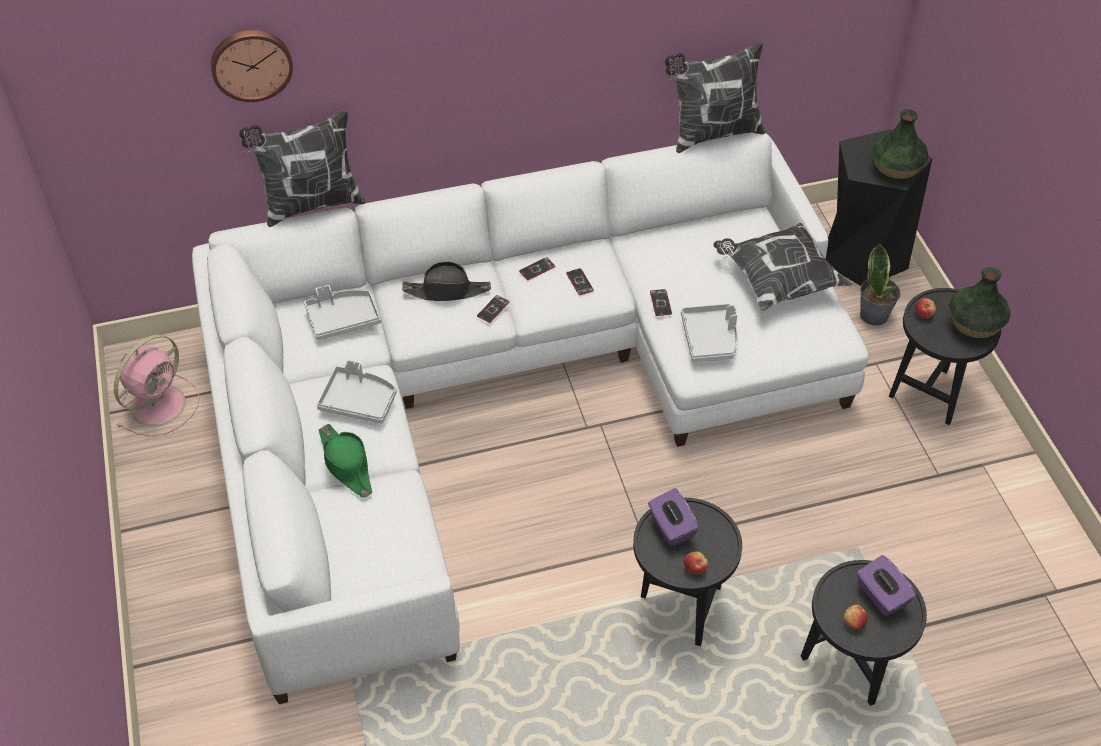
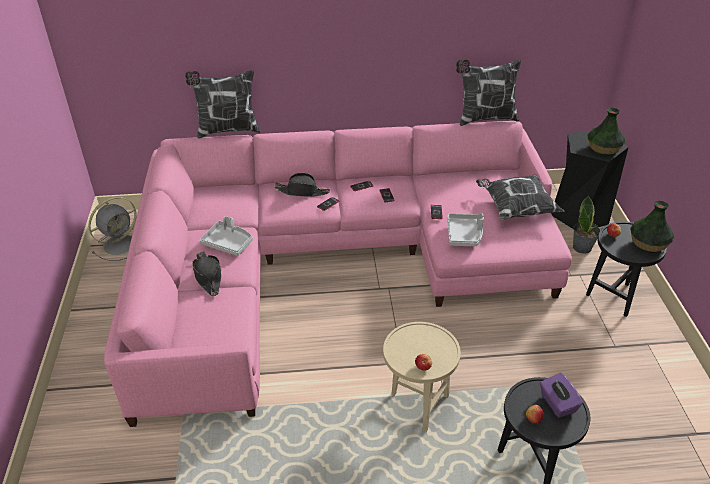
camera: 10 degrees right, 10 degrees down
pink fan [114,335,200,437] -> grey fan [88,197,137,261]
white sofa [192,133,869,704] -> pink sofa [104,121,572,427]
wall clock [211,30,293,102] -> none
grey tray [304,285,381,340] -> none
green hat [319,424,372,498] -> black hat [192,252,221,296]
black side table [633,498,742,646] -> beige side table [383,322,461,432]
purple tissue box [648,488,699,546] -> none

